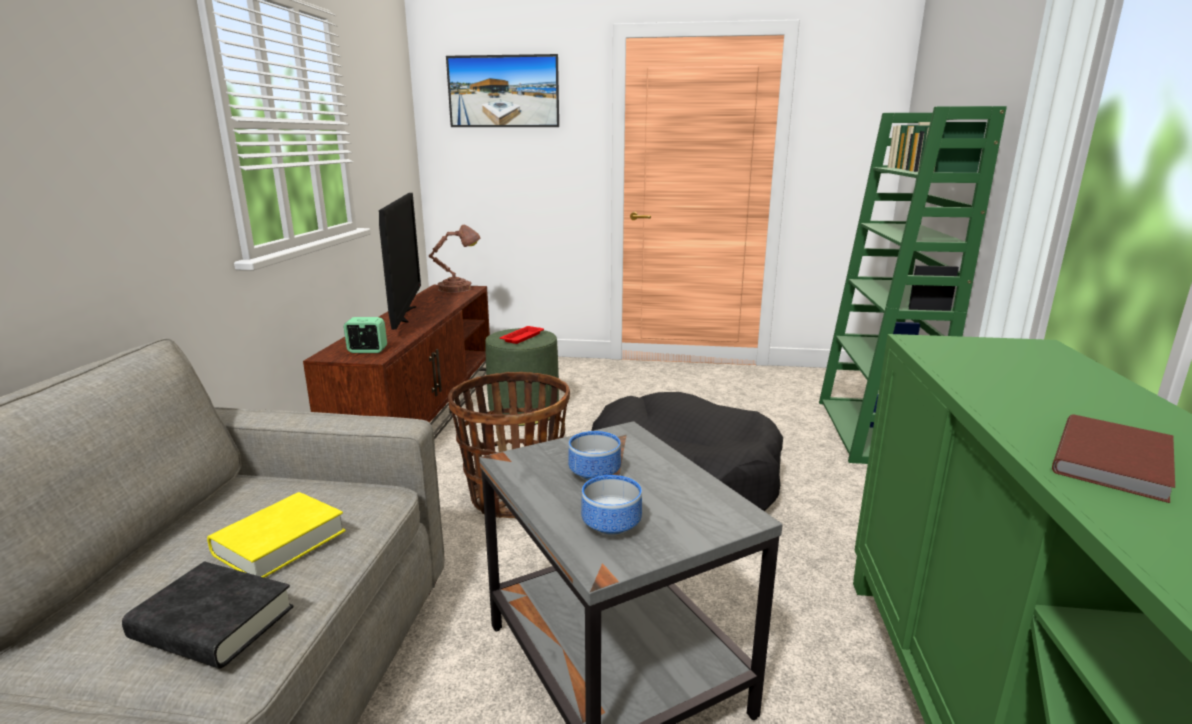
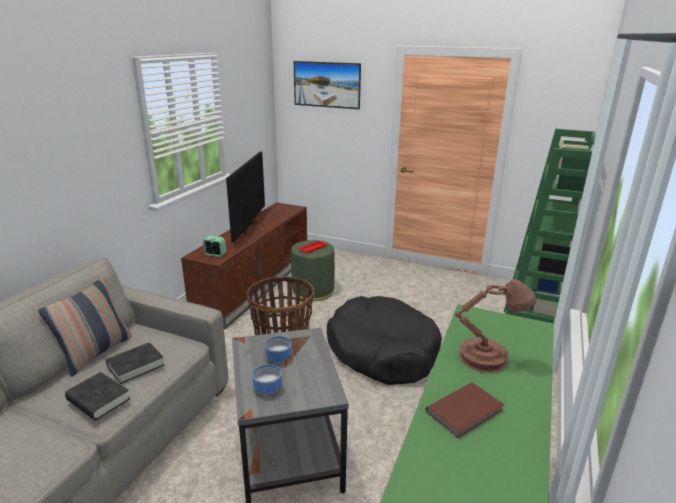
camera: 15 degrees right, 5 degrees up
yellow book [207,492,346,578] -> black book [106,342,165,384]
brown table lamp [429,225,480,293] -> brown table lamp moved to [455,279,536,372]
none -> pillow [38,277,132,376]

